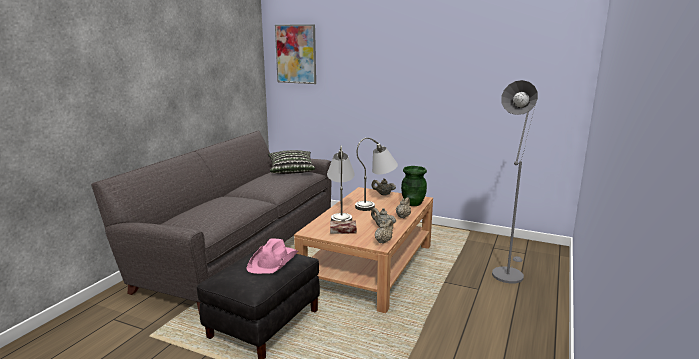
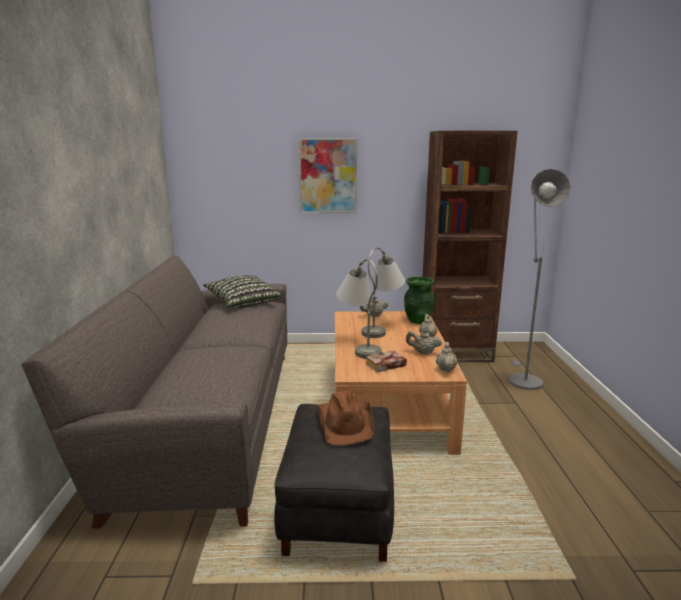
camera: 25 degrees left, 0 degrees up
pink hat [246,239,299,274] -> brown hat [318,391,374,446]
picture [275,24,316,84] -> picture moved to [299,138,357,214]
none -> brown bookcase [423,131,517,362]

